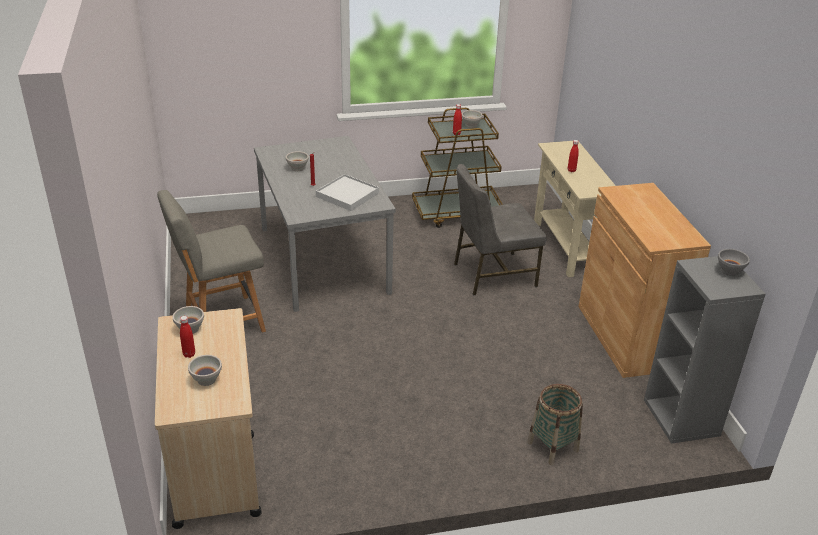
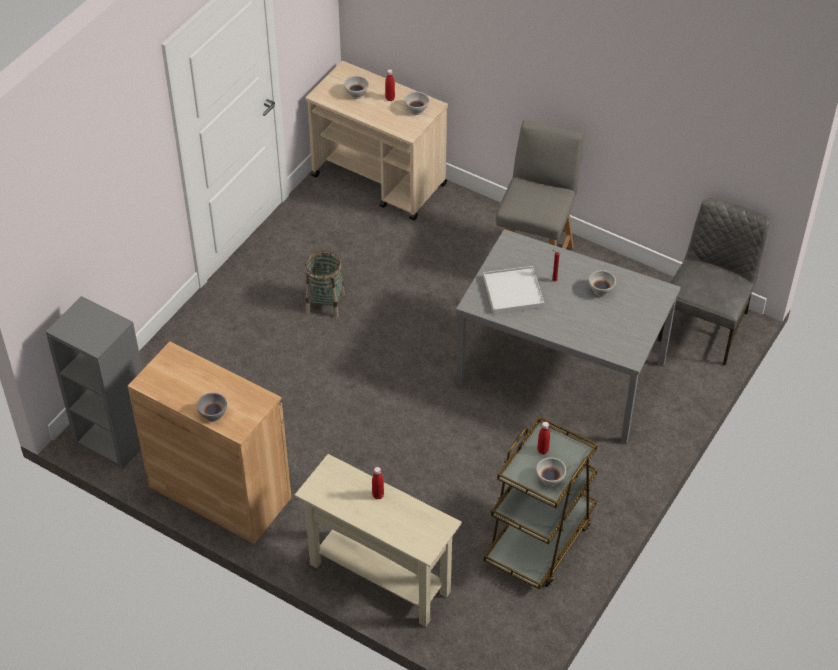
camera: 135 degrees right, 15 degrees up
grey chair [454,164,546,296] -> grey chair moved to [658,198,769,365]
basket [527,384,583,465] -> basket moved to [305,251,345,318]
grey bowl [718,249,750,276] -> grey bowl moved to [197,393,227,422]

